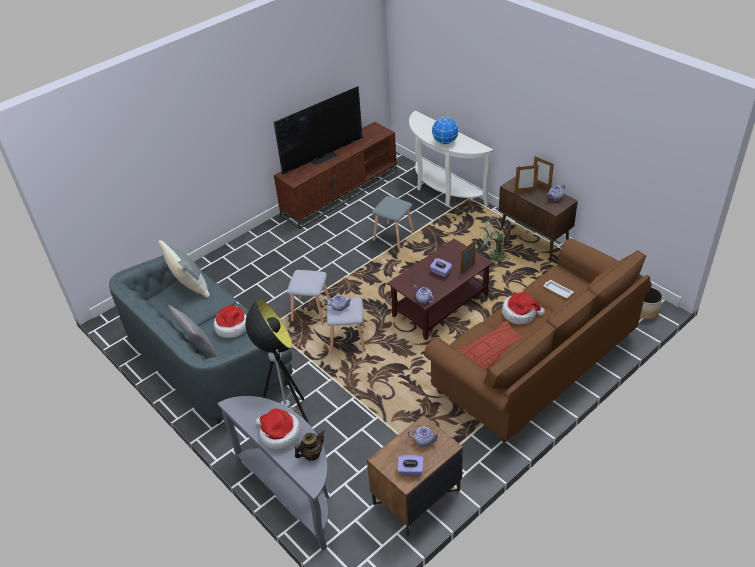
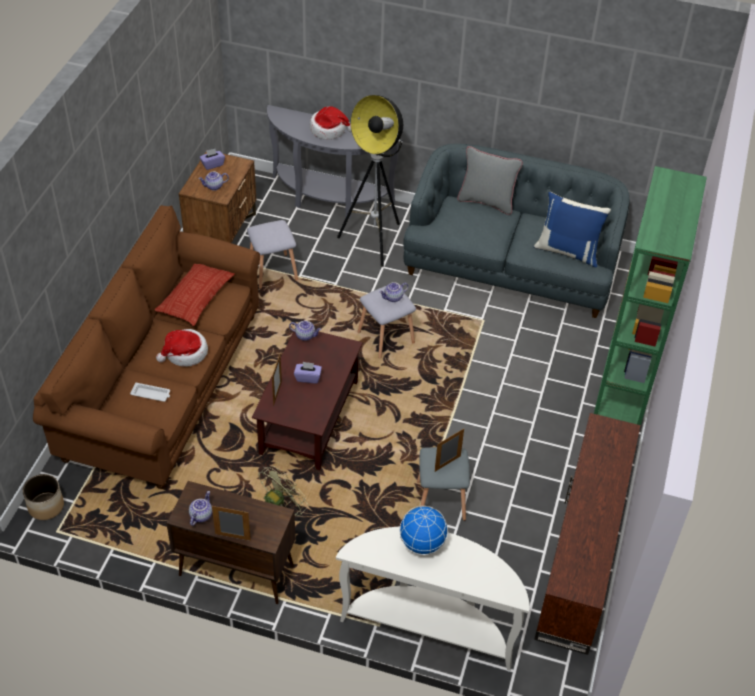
camera: 145 degrees right, 5 degrees up
grey pillow [159,240,210,298] -> blue pillow [534,192,611,267]
hat [214,305,247,338] -> none
television [274,86,363,175] -> none
grey stool [287,270,330,324] -> grey stool moved to [247,220,298,289]
teapot [295,430,325,461] -> none
picture frame [515,165,539,192] -> picture frame moved to [434,429,464,472]
none -> green bookcase [594,166,707,426]

